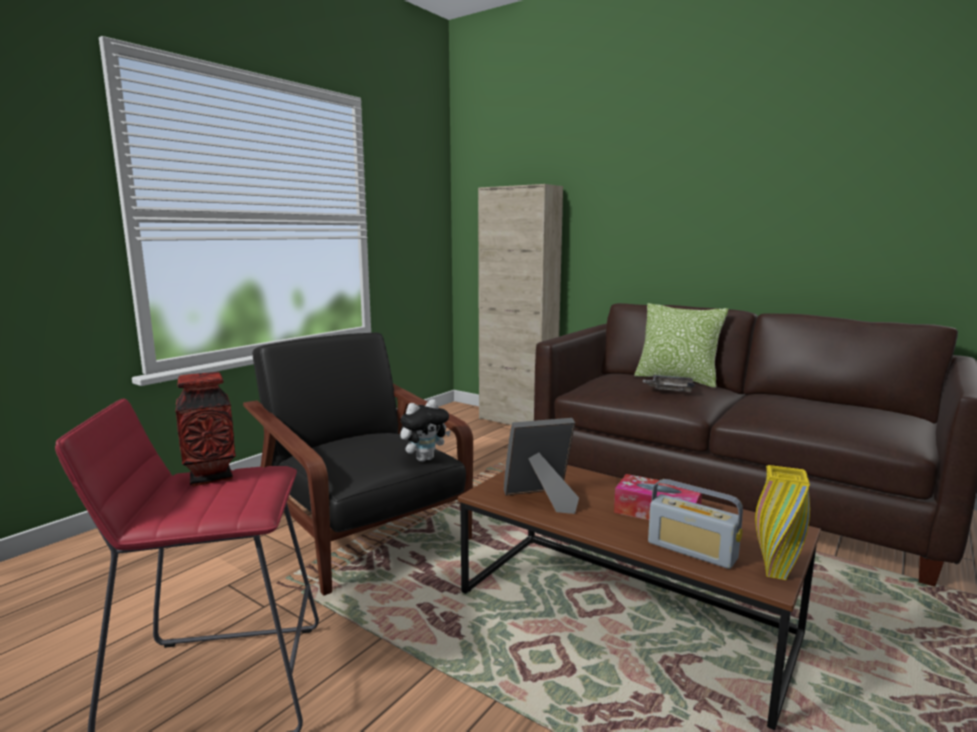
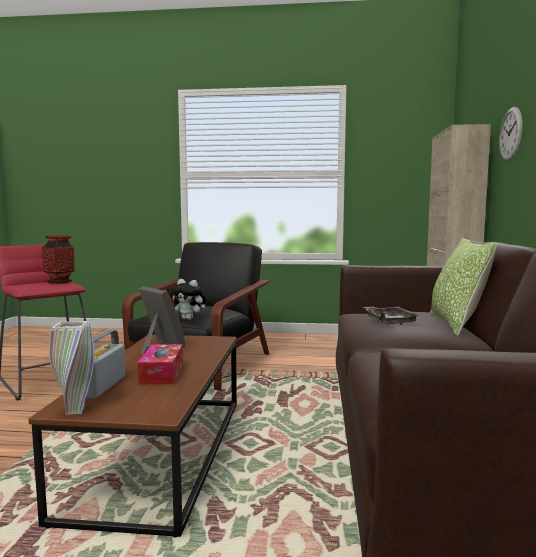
camera: 60 degrees right, 5 degrees down
yellow vase [755,465,810,580] -> white vase [49,321,94,415]
none -> wall clock [499,107,522,161]

